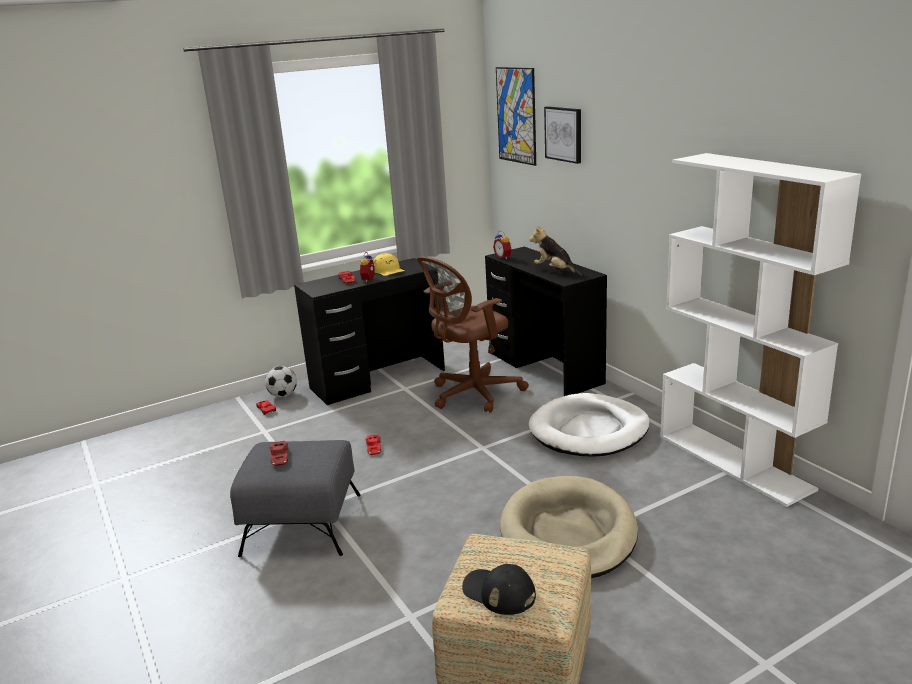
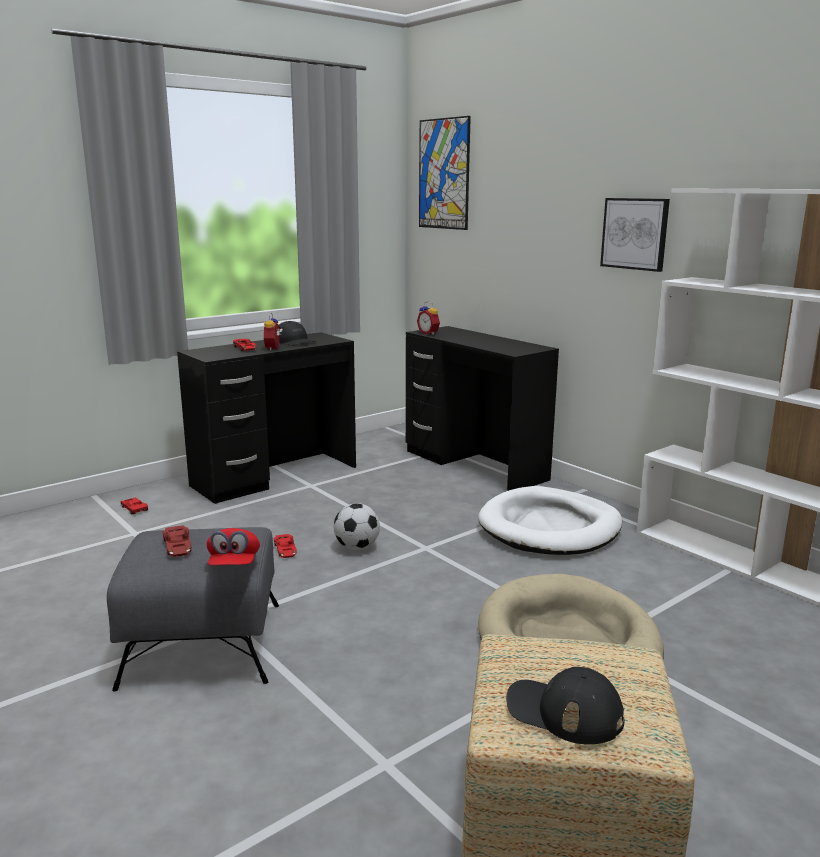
camera: 10 degrees left, 5 degrees down
football [265,366,297,397] -> football moved to [334,503,380,550]
yellow cap [373,253,405,276] -> black cap [279,321,316,346]
brown office chair [417,256,529,413] -> none
plush toy [530,225,582,276] -> none
picture [544,106,581,164] -> picture moved to [600,198,670,272]
none -> red cap [207,528,260,566]

